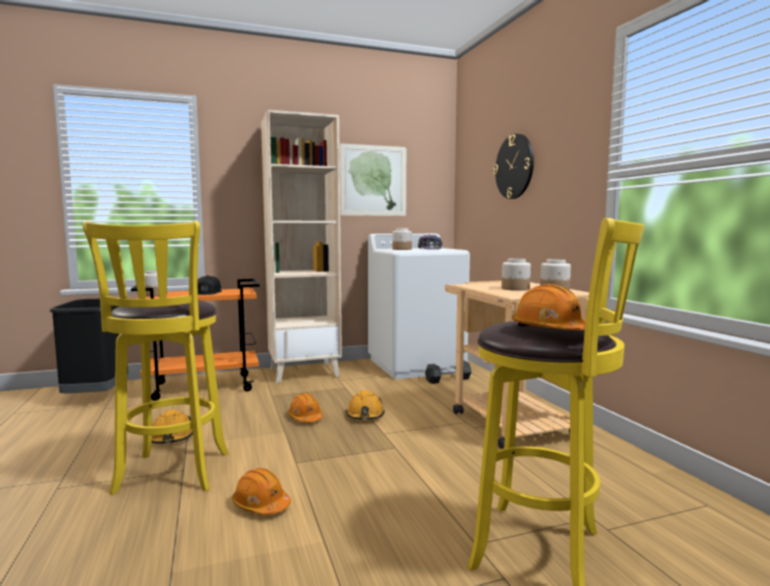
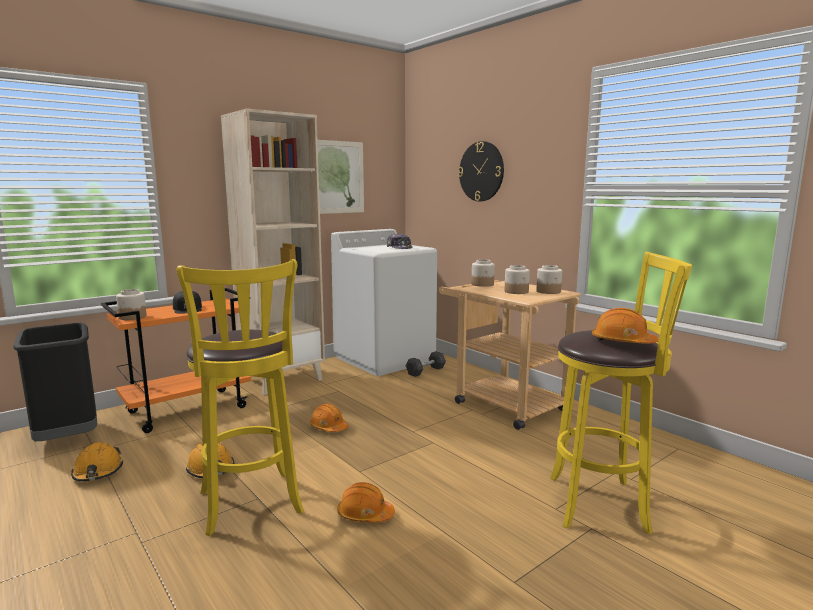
camera: 20 degrees left, 5 degrees up
orange hard hat [346,391,385,419] -> orange hard hat moved to [71,442,123,481]
jar [392,228,412,250] -> jar moved to [471,259,495,287]

